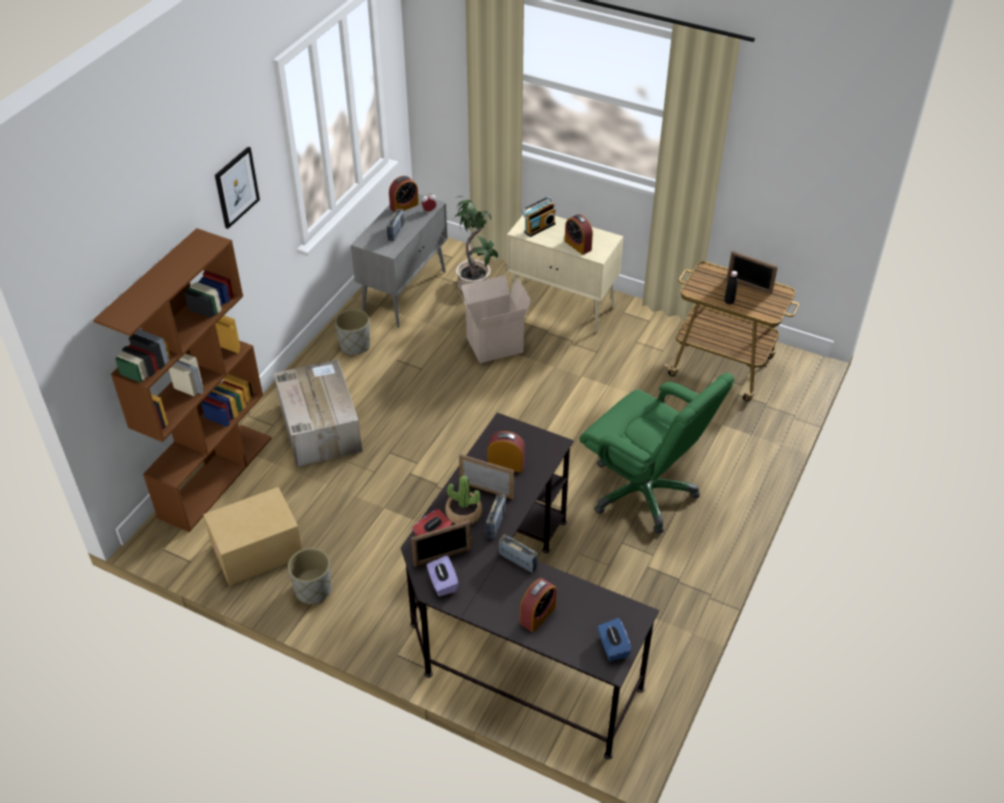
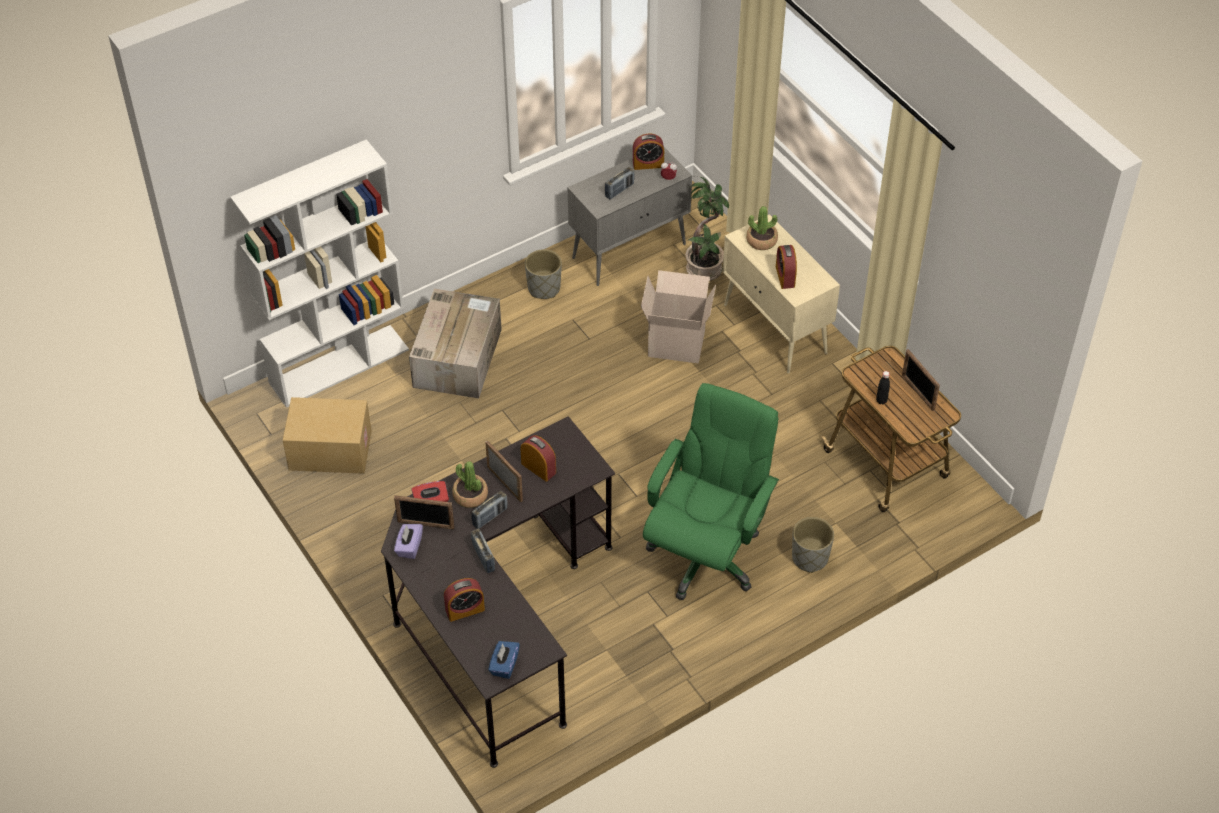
camera: 30 degrees right, 5 degrees up
brown bookcase [93,228,272,532] -> white bookcase [230,139,409,408]
picture [215,147,260,229] -> none
grey planter [288,548,332,604] -> grey planter moved to [792,517,834,573]
radio [521,196,556,237] -> potted plant [746,206,778,250]
green office chair [579,373,735,534] -> green office chair turned 135 degrees counterclockwise [643,383,779,600]

